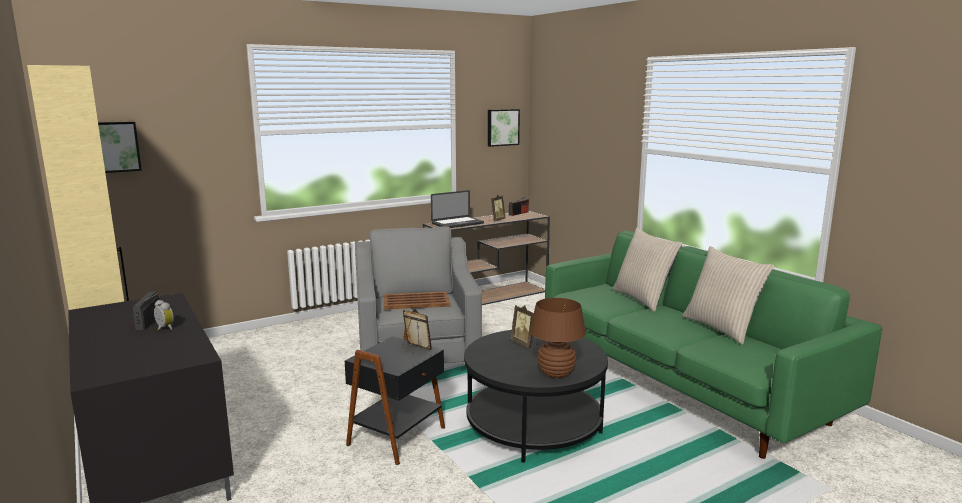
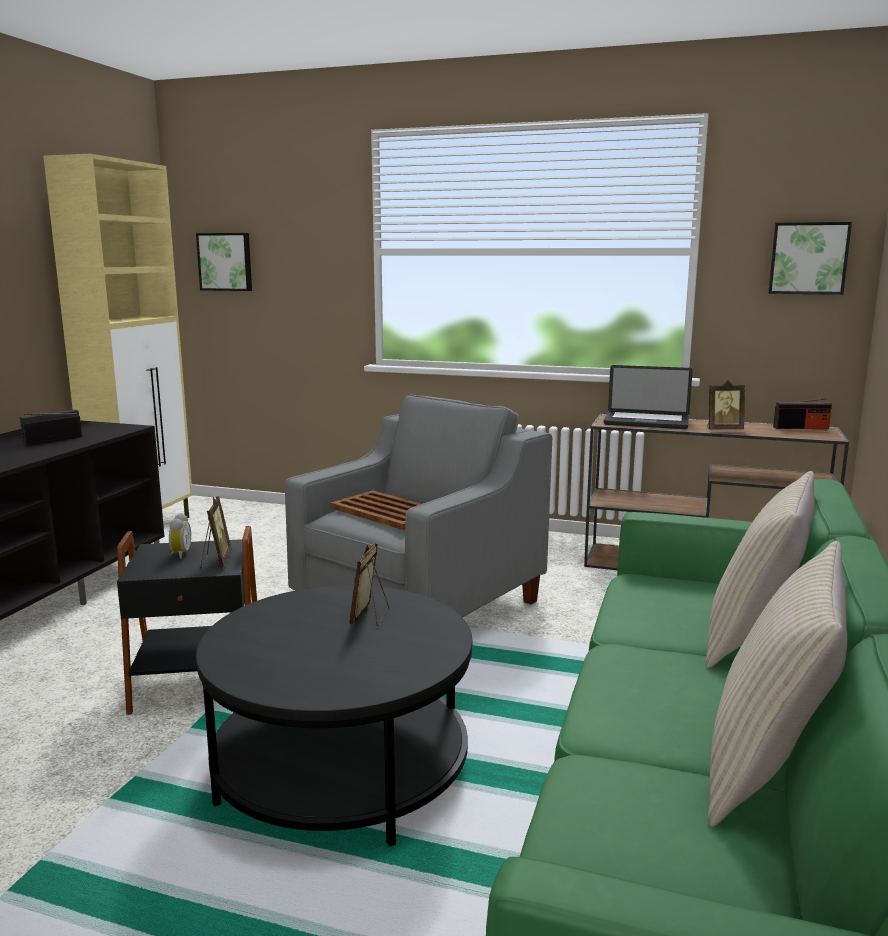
camera: 50 degrees right, 0 degrees up
alarm clock [154,300,174,331] -> alarm clock moved to [169,513,191,559]
brown table lamp [530,298,586,378] -> none

